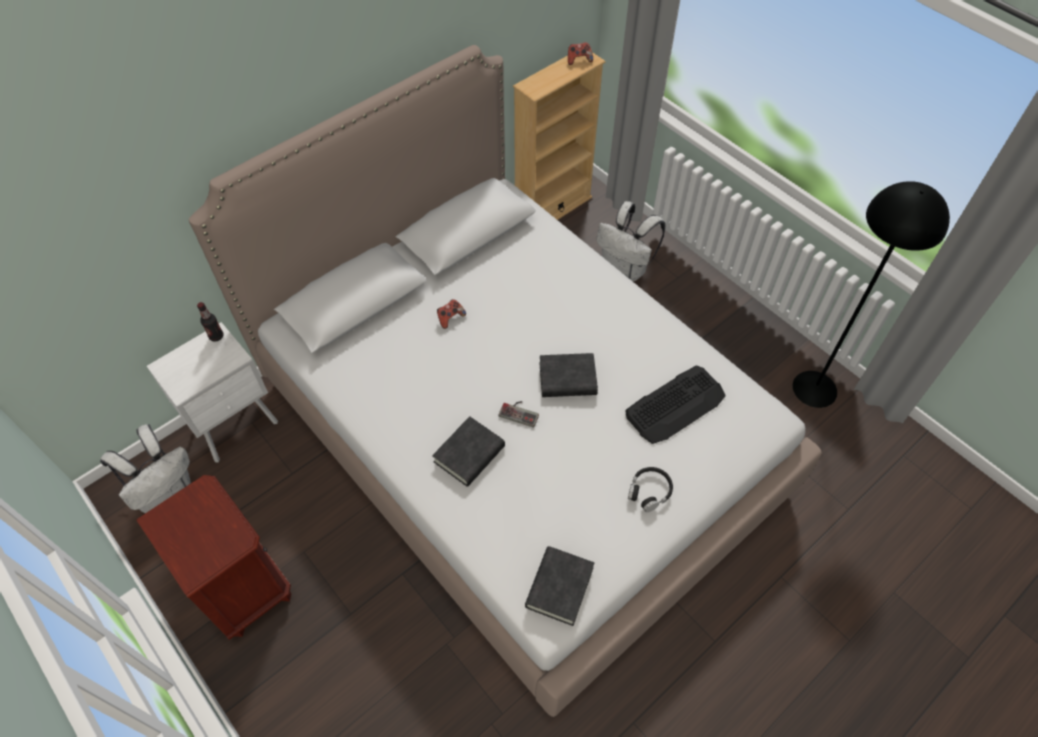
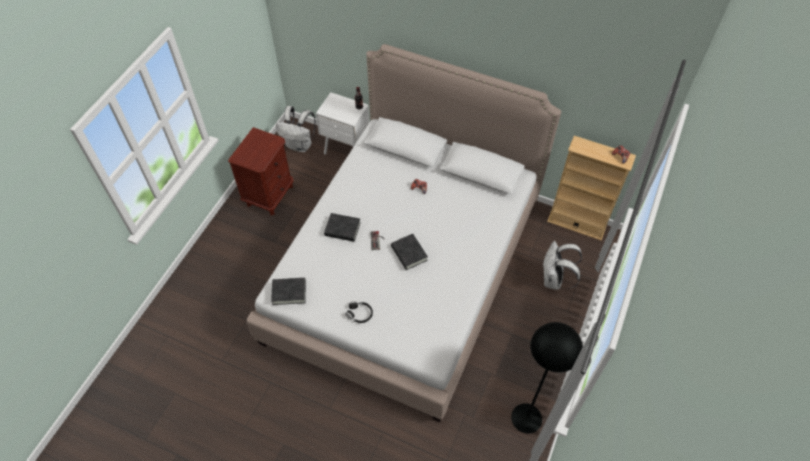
camera: 65 degrees right, 0 degrees up
keyboard [625,365,726,444] -> none

